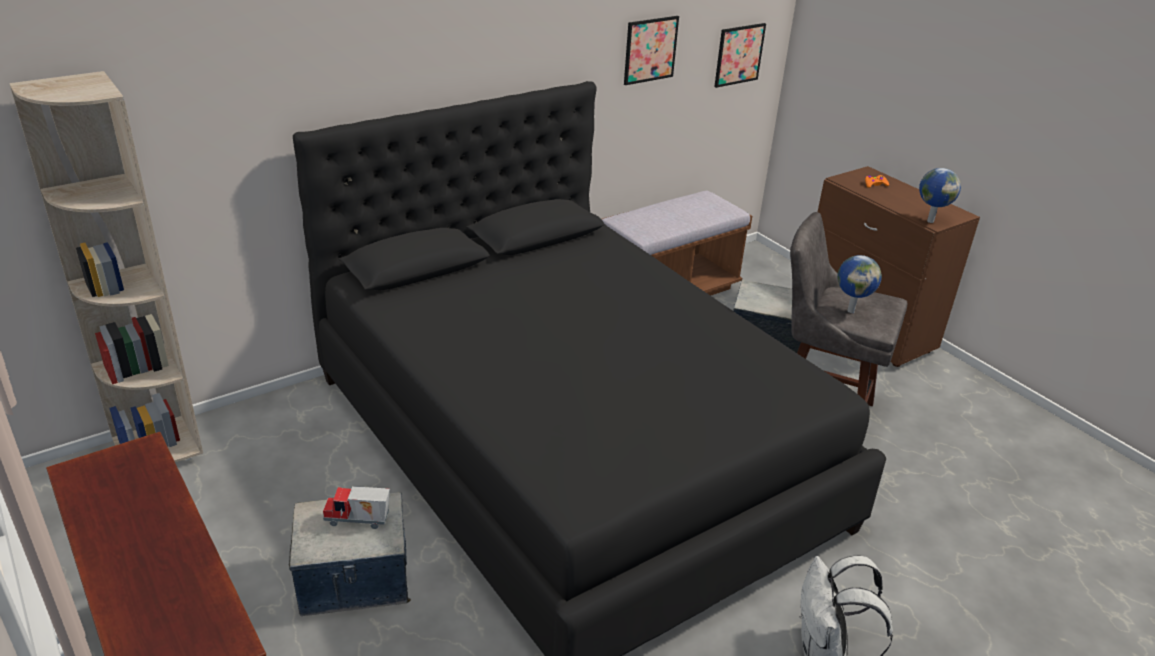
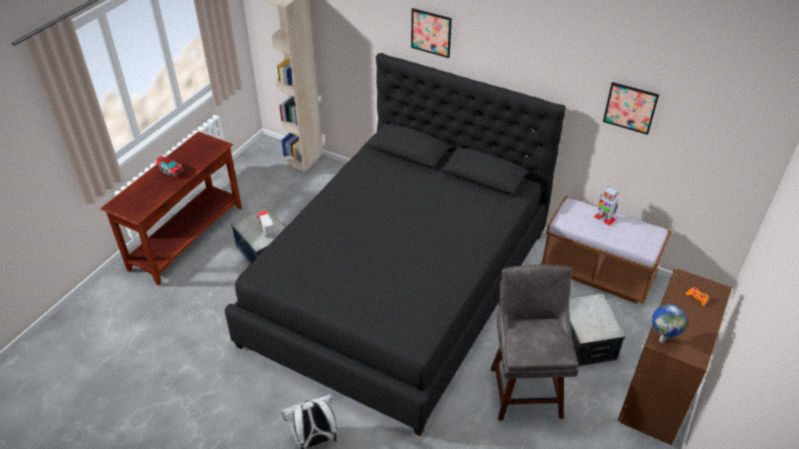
camera: 65 degrees right, 10 degrees up
picture [714,23,766,88] -> picture moved to [411,8,452,58]
globe [837,255,882,313] -> none
none -> toy truck [156,155,185,177]
none -> toy robot [594,186,619,226]

